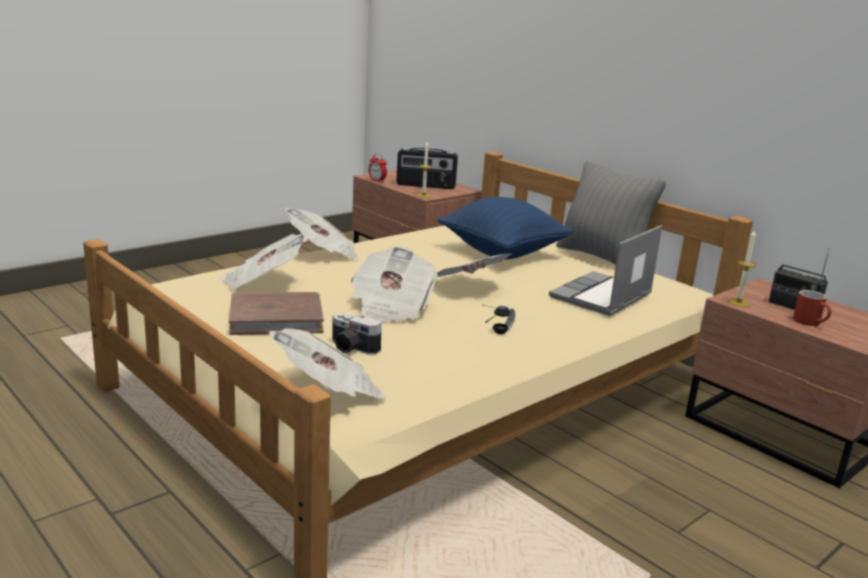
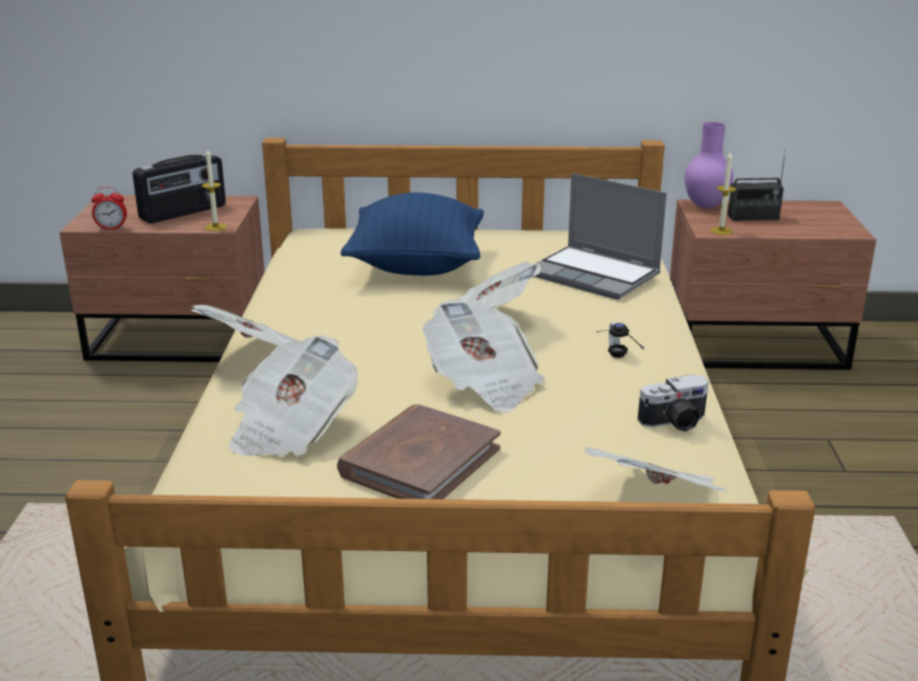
camera: 45 degrees left, 5 degrees up
camera [332,313,382,355] -> camera moved to [638,375,709,432]
laptop [549,225,662,316] -> laptop turned 45 degrees counterclockwise [534,173,667,300]
grey pillow [556,161,666,265] -> none
red mug [793,290,831,326] -> none
none -> purple vase [685,122,733,209]

